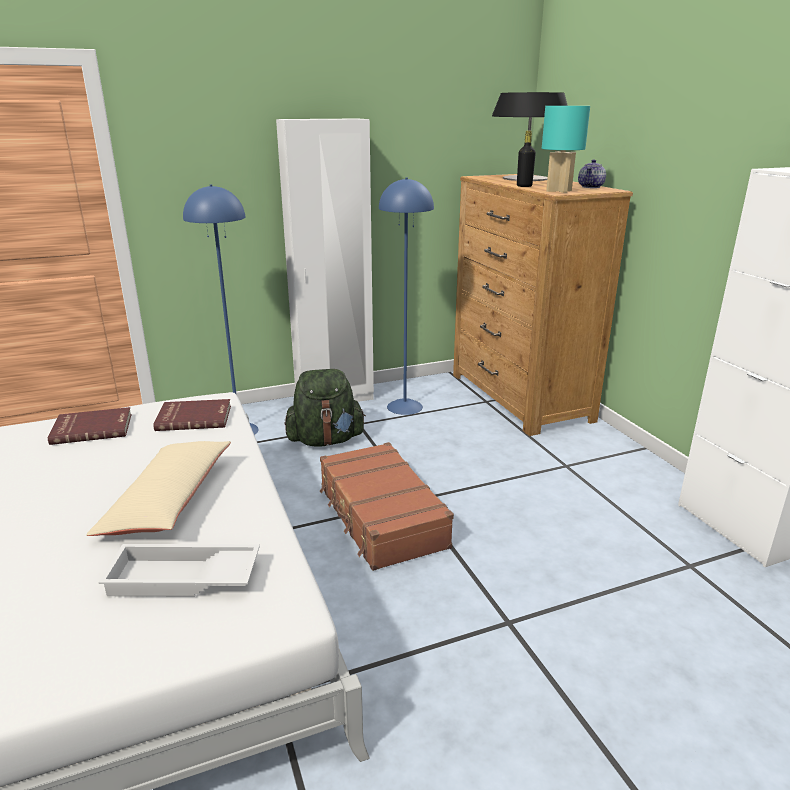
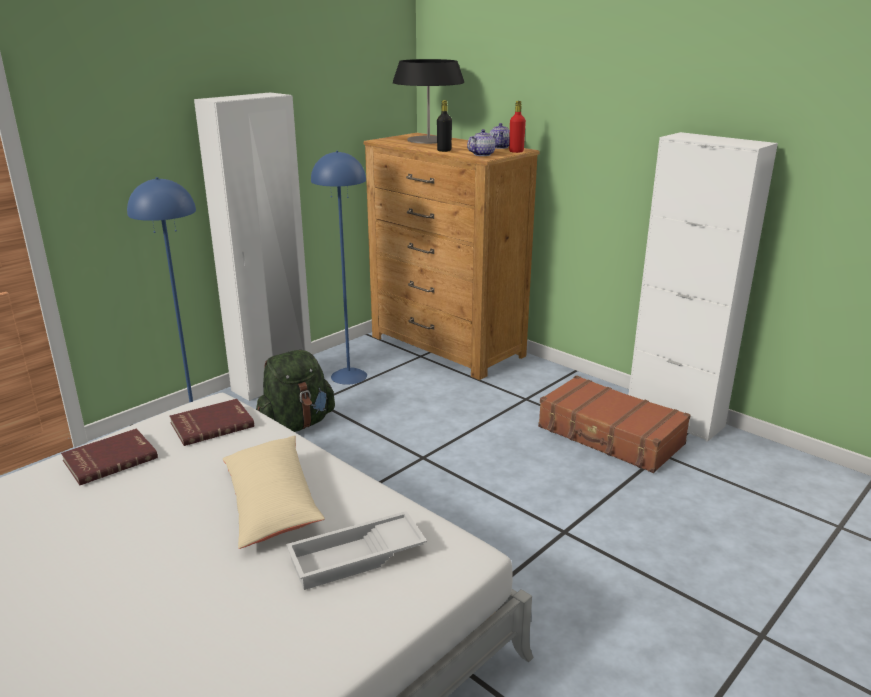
camera: 25 degrees left, 0 degrees up
brown suitcase [320,442,454,571] -> brown suitcase moved to [538,375,691,473]
turquoise table lamp [542,106,590,193] -> teapot [467,129,497,156]
none -> red bottle [509,101,526,153]

